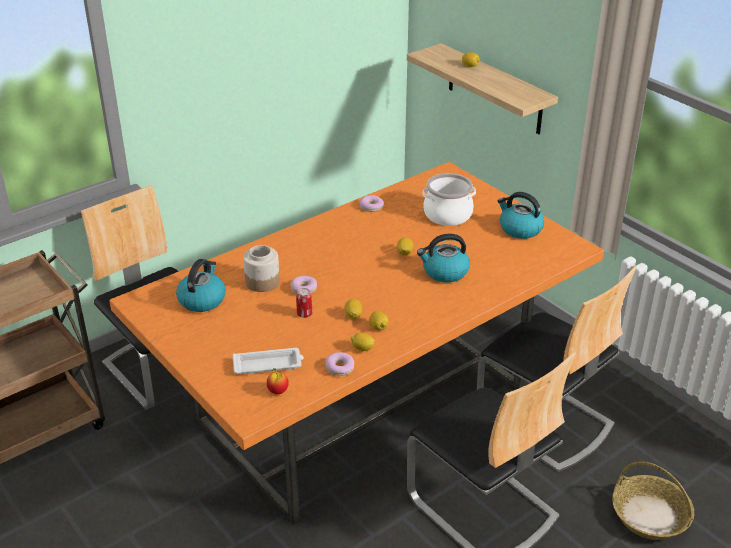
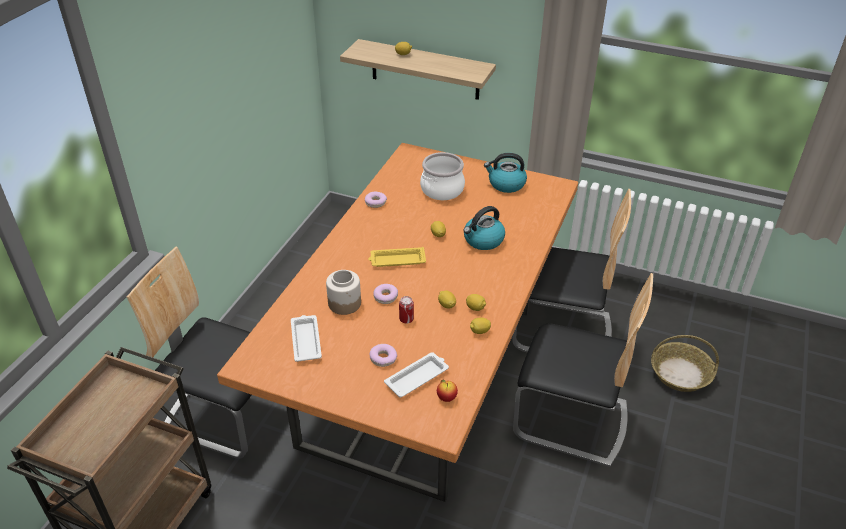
camera: 30 degrees left, 5 degrees up
kettle [176,259,225,312] -> white tray [291,315,322,362]
donut [325,352,354,376] -> donut moved to [369,344,397,367]
none -> yellow tray [368,247,426,267]

